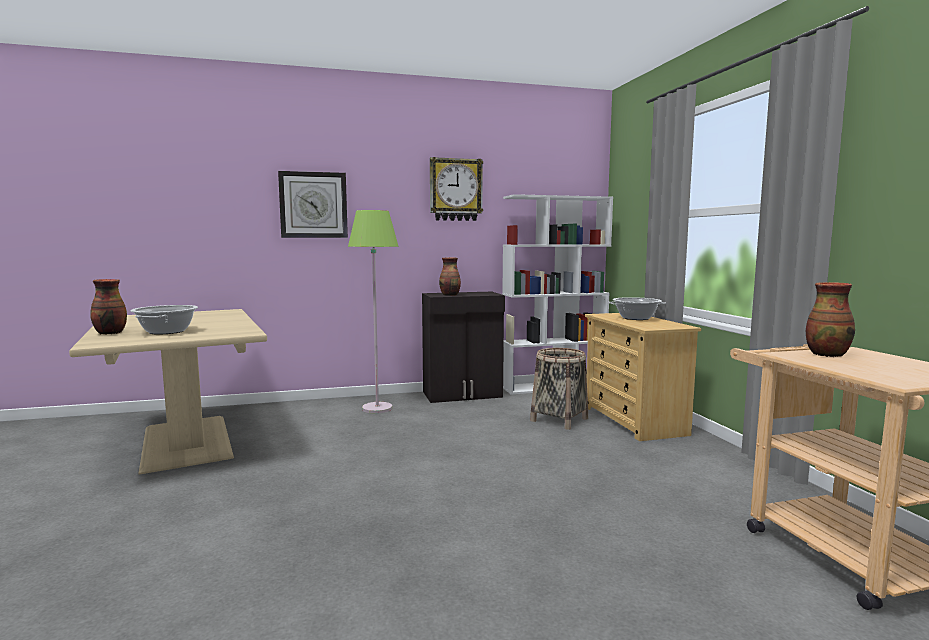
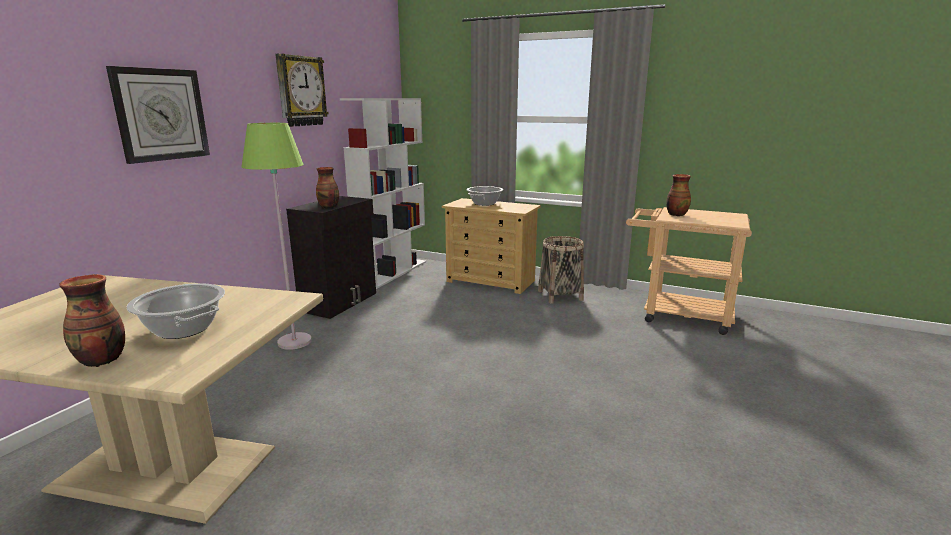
camera: 50 degrees left, 10 degrees up
basket [530,348,588,430] -> basket moved to [538,236,584,304]

